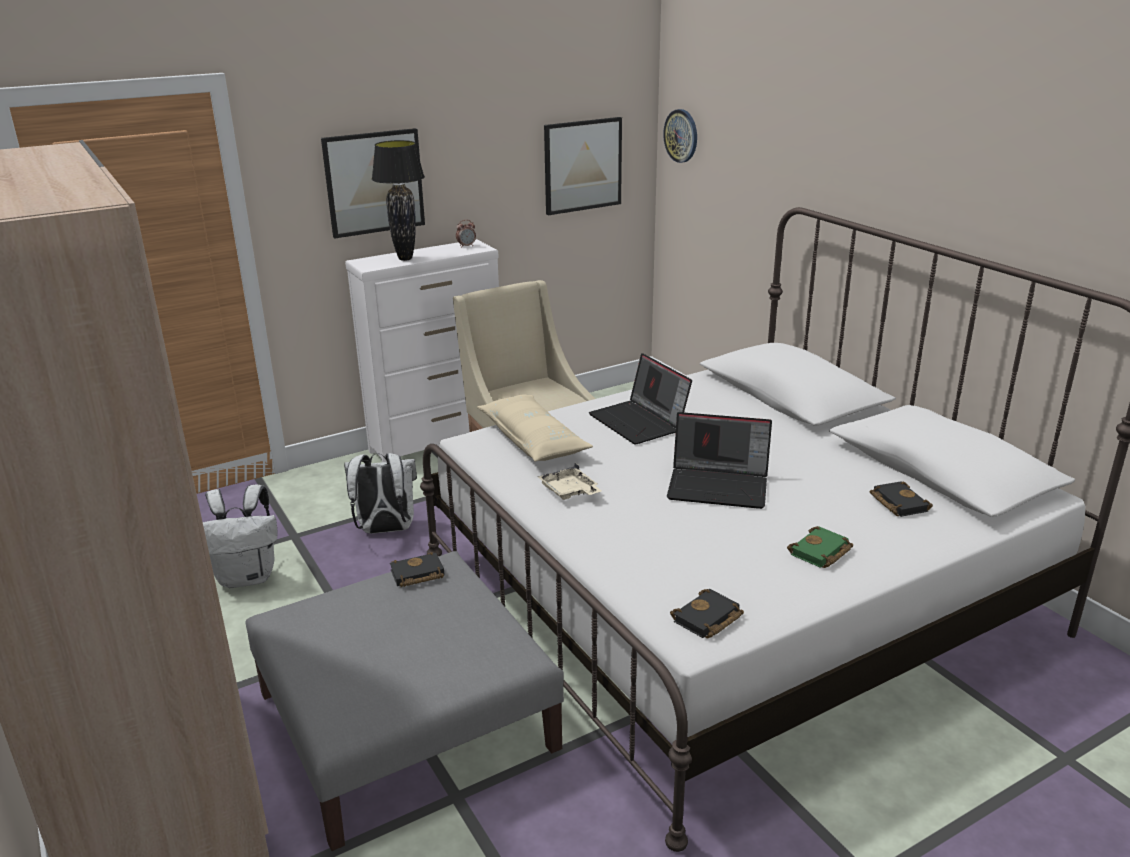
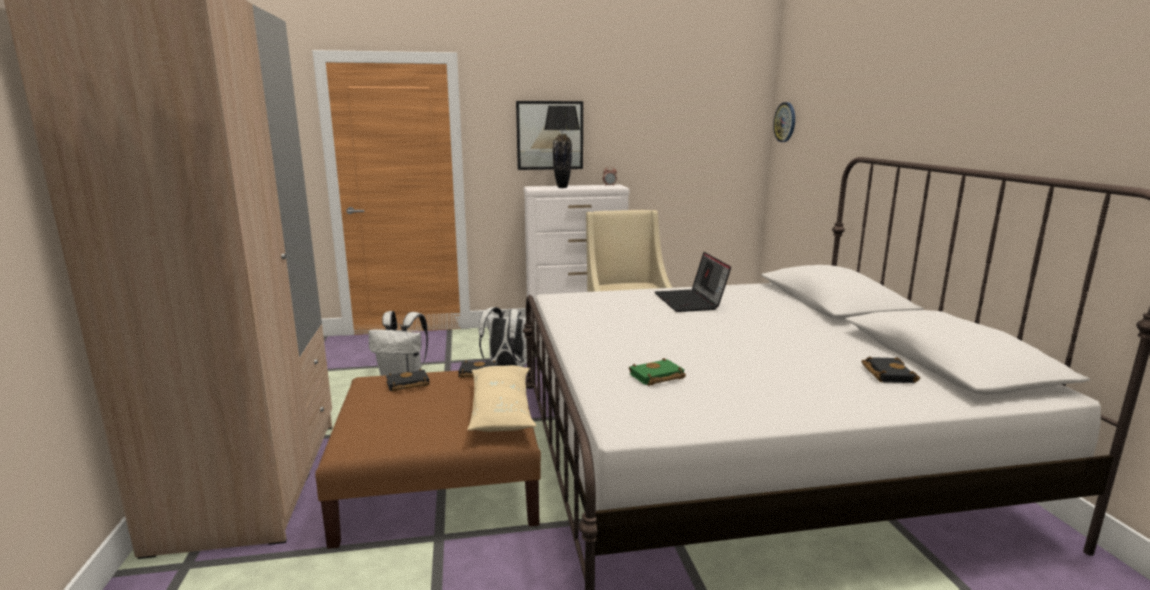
camera: 20 degrees right, 10 degrees down
grey ottoman [245,551,564,851] -> brown ottoman [315,370,541,549]
beige pillow [477,395,593,462] -> beige pillow moved to [467,365,536,432]
beige tray [537,463,601,500] -> none
picture [544,117,622,215] -> none
laptop [667,412,772,509] -> none
black book [670,589,744,639] -> black book moved to [386,369,429,392]
green book [787,526,853,568] -> green book moved to [629,358,686,386]

